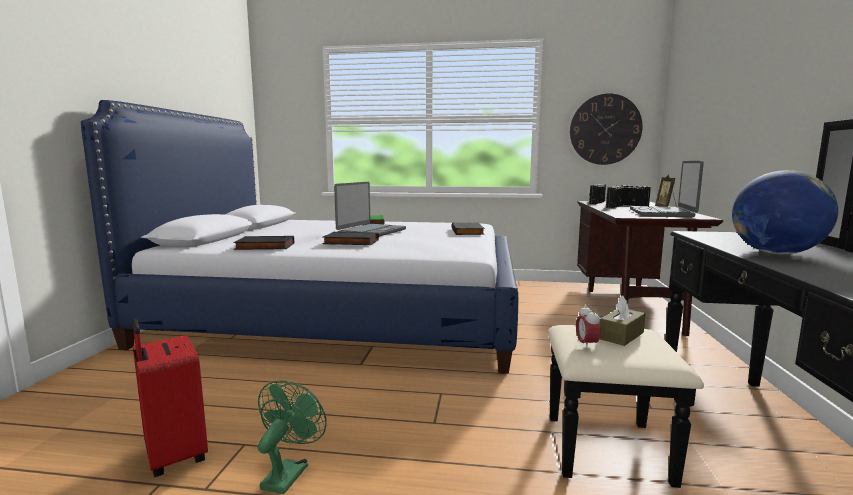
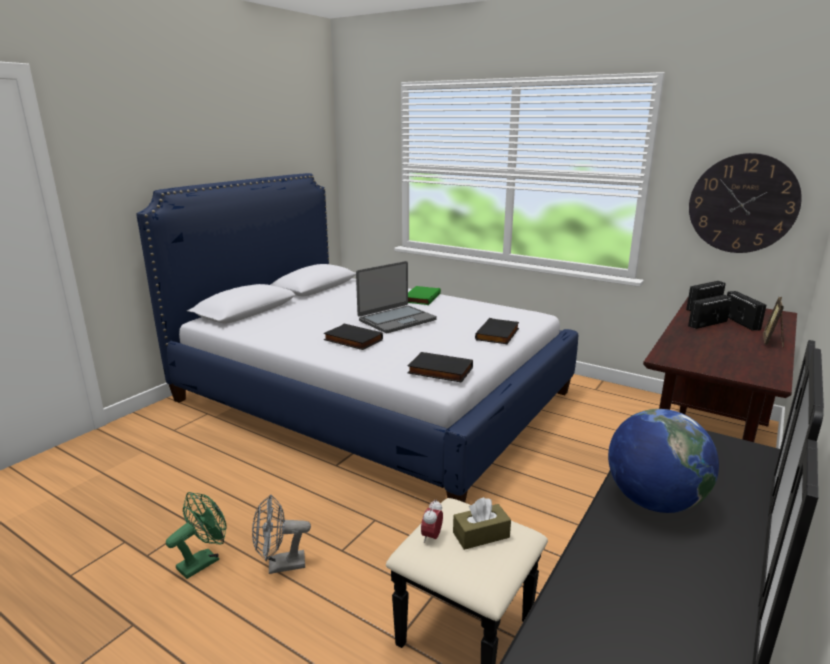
camera: 25 degrees right, 10 degrees up
red suitcase [132,319,208,477] -> none
black book [233,236,294,250] -> black book moved to [407,352,473,383]
laptop [630,161,704,217] -> none
none -> grey fan [252,494,311,574]

